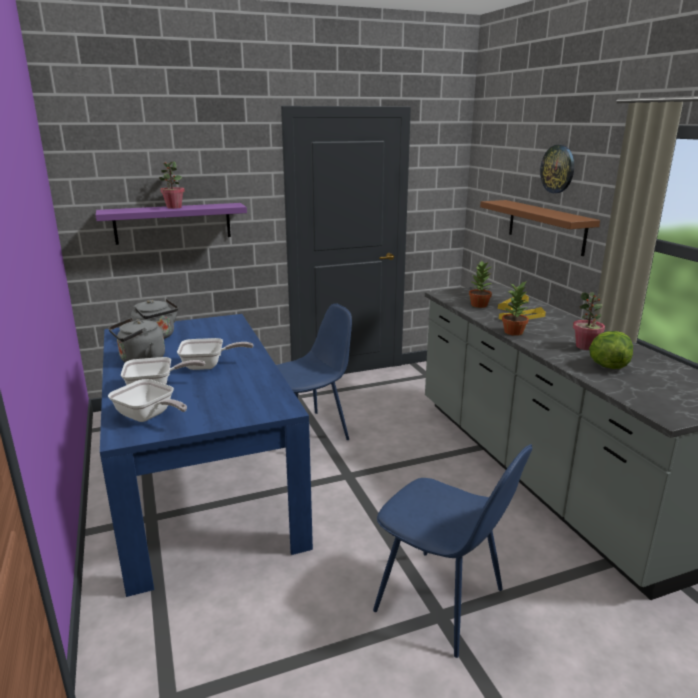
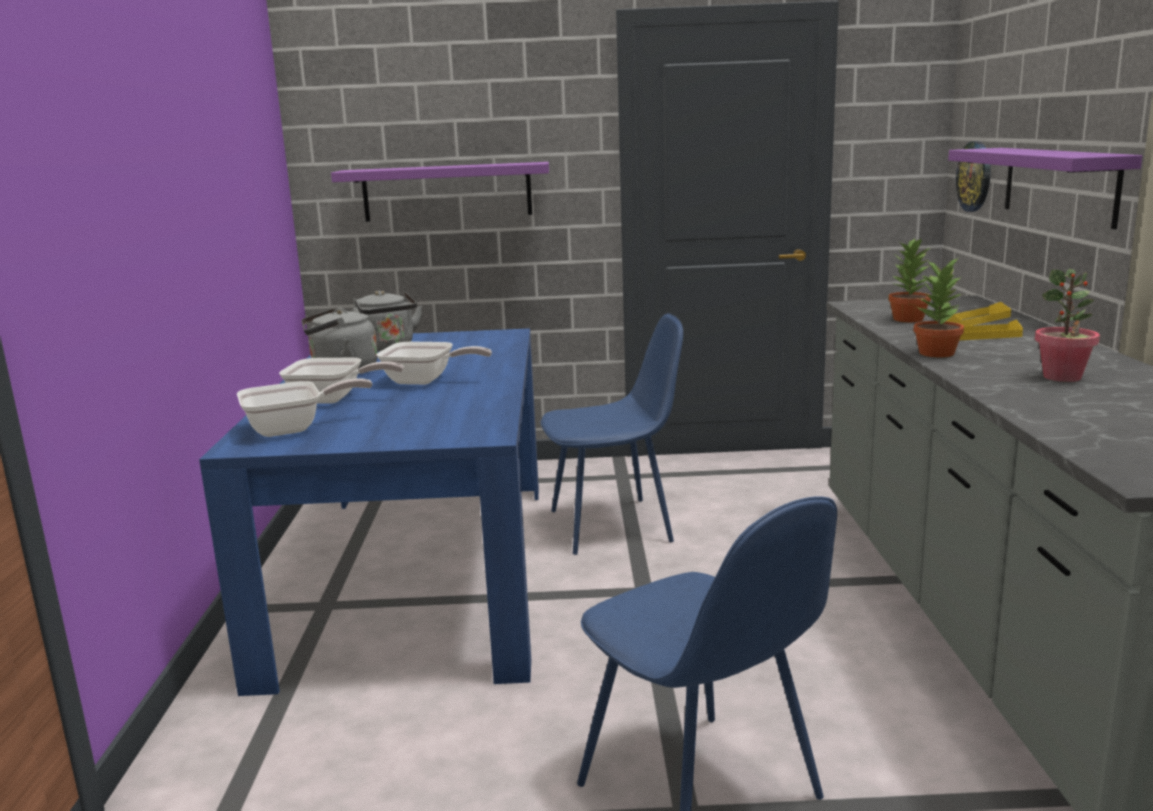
camera: 20 degrees right, 5 degrees down
frying pan [108,379,187,422] -> frying pan turned 75 degrees counterclockwise [237,378,372,437]
potted plant [159,161,185,209] -> none
brown shelf [480,200,600,256] -> purple shelf [948,148,1142,229]
wall clock [540,145,574,193] -> wall clock moved to [956,141,991,212]
lettuce [589,331,633,369] -> none

